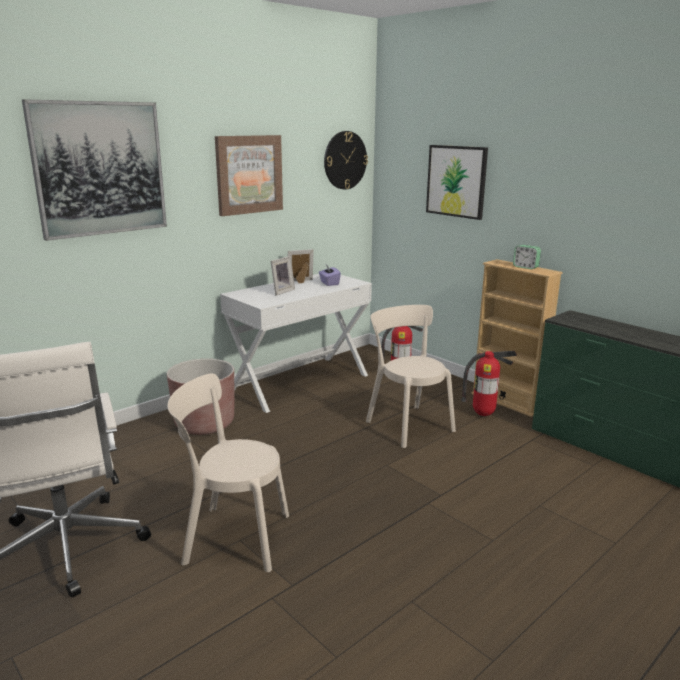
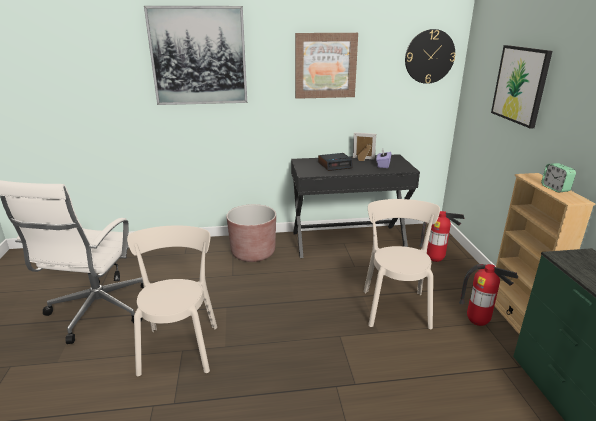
camera: 35 degrees right, 5 degrees up
beige chair [167,374,289,572] -> beige chair turned 45 degrees clockwise [127,225,217,376]
white desk [220,274,372,413] -> black desk [291,154,420,258]
picture frame [271,256,295,295] -> alarm clock [318,153,353,171]

